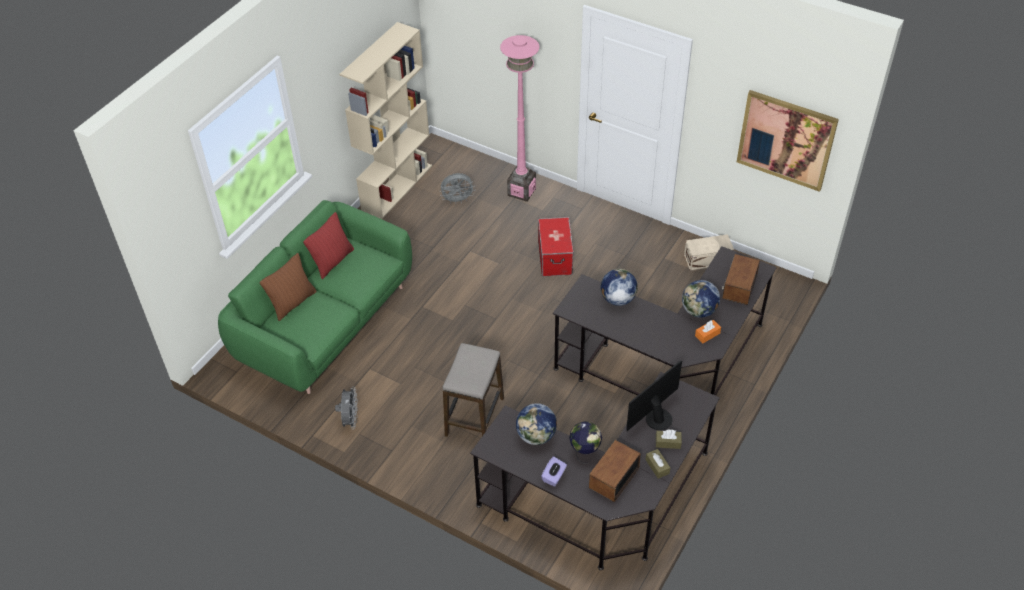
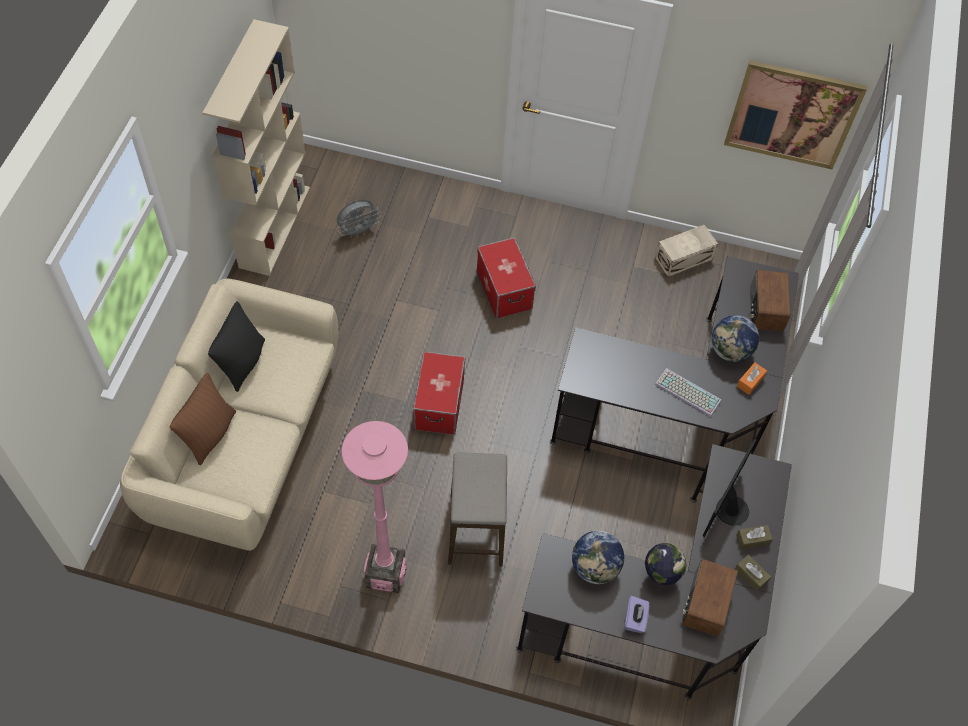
camera: 20 degrees left, 10 degrees up
green sofa [218,200,412,394] -> beige sofa [120,279,338,551]
red pillow [303,212,354,279] -> black pillow [208,301,265,392]
grey fan [335,388,358,428] -> none
pink floor lamp [500,35,539,202] -> pink floor lamp moved to [341,421,408,593]
globe [601,269,638,306] -> none
none -> storage box [413,351,465,435]
none -> keyboard [655,368,721,417]

